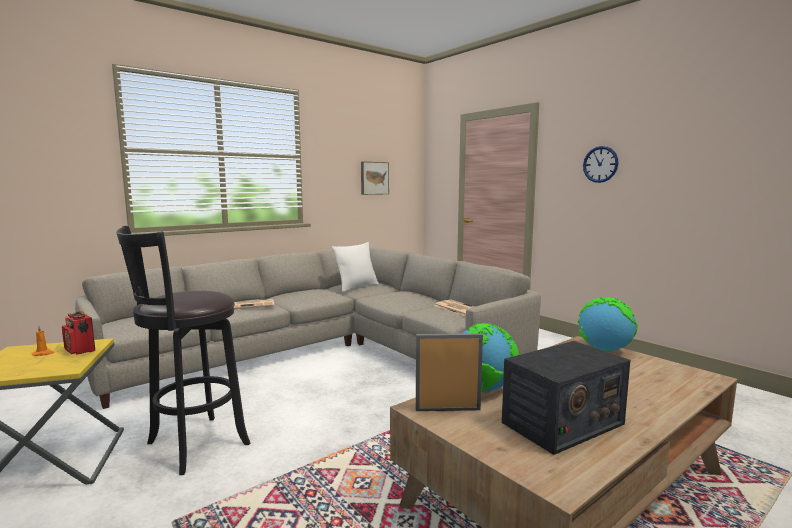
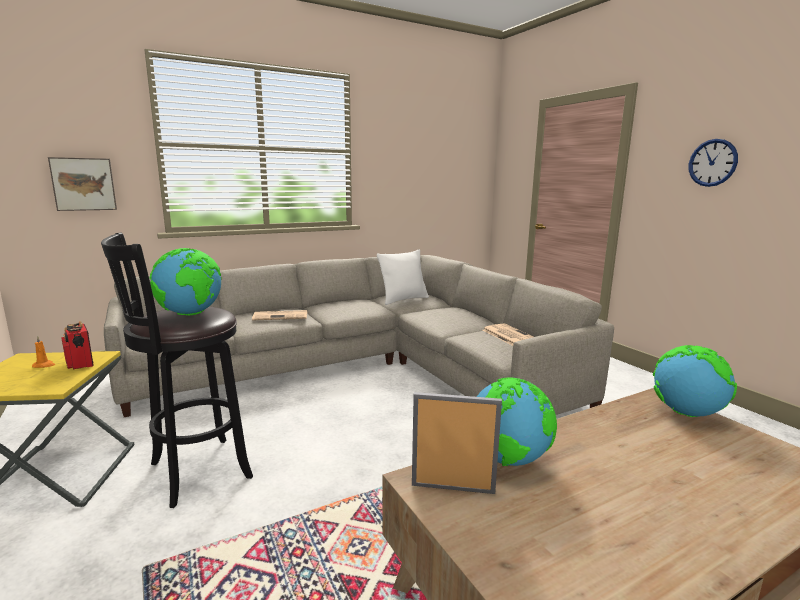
camera: 10 degrees right, 5 degrees up
picture [361,162,389,195] -> picture moved to [48,157,117,211]
radio [502,341,630,455] -> none
none -> globe [149,248,222,316]

